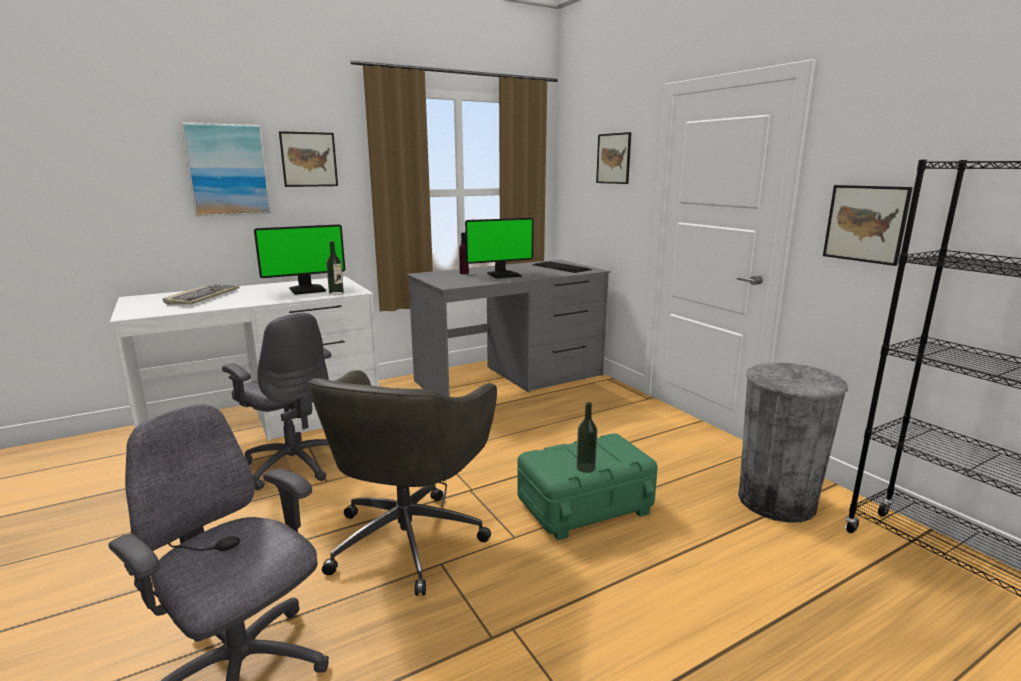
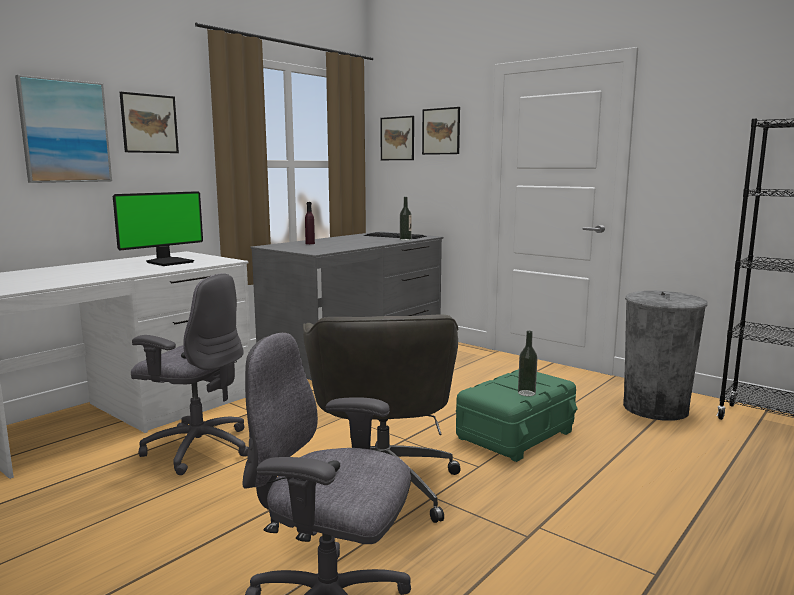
camera: 20 degrees left, 5 degrees down
keyboard [163,284,240,304] -> none
bottle [326,241,344,295] -> bottle moved to [400,197,412,241]
monitor [465,218,534,279] -> none
picture [823,185,913,266] -> picture moved to [380,116,414,160]

